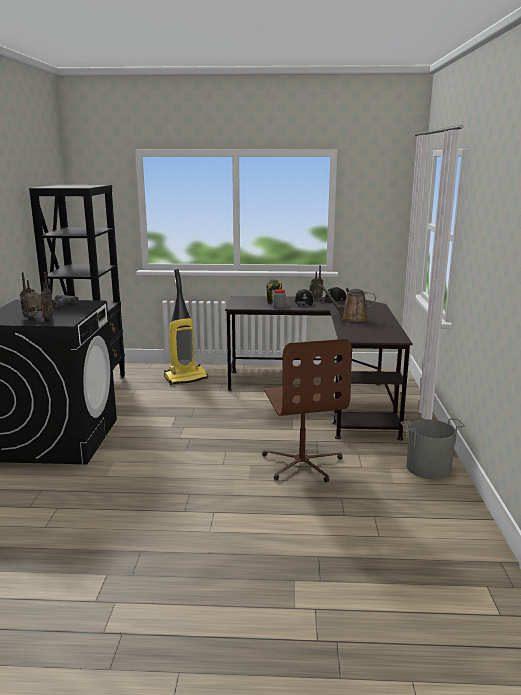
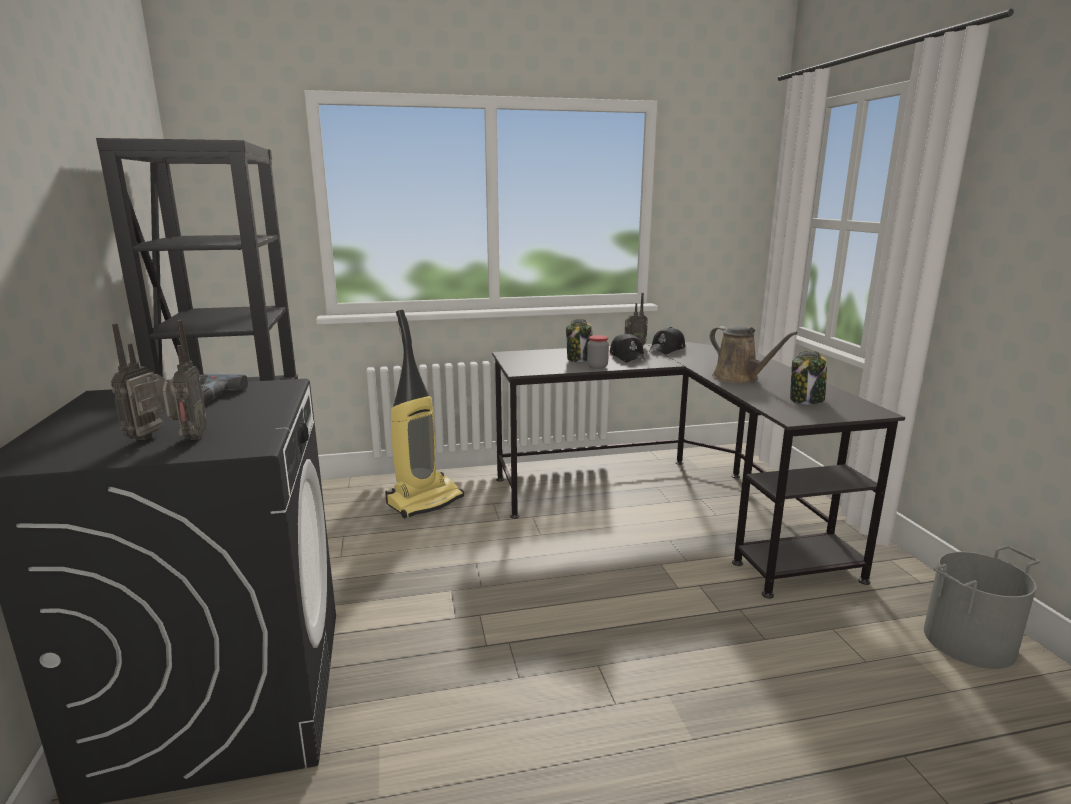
camera: 15 degrees left, 0 degrees up
brown office chair [262,339,352,482] -> none
brown watering can [319,284,376,322] -> brown watering can turned 120 degrees counterclockwise [710,326,798,384]
none -> jar [790,351,827,405]

